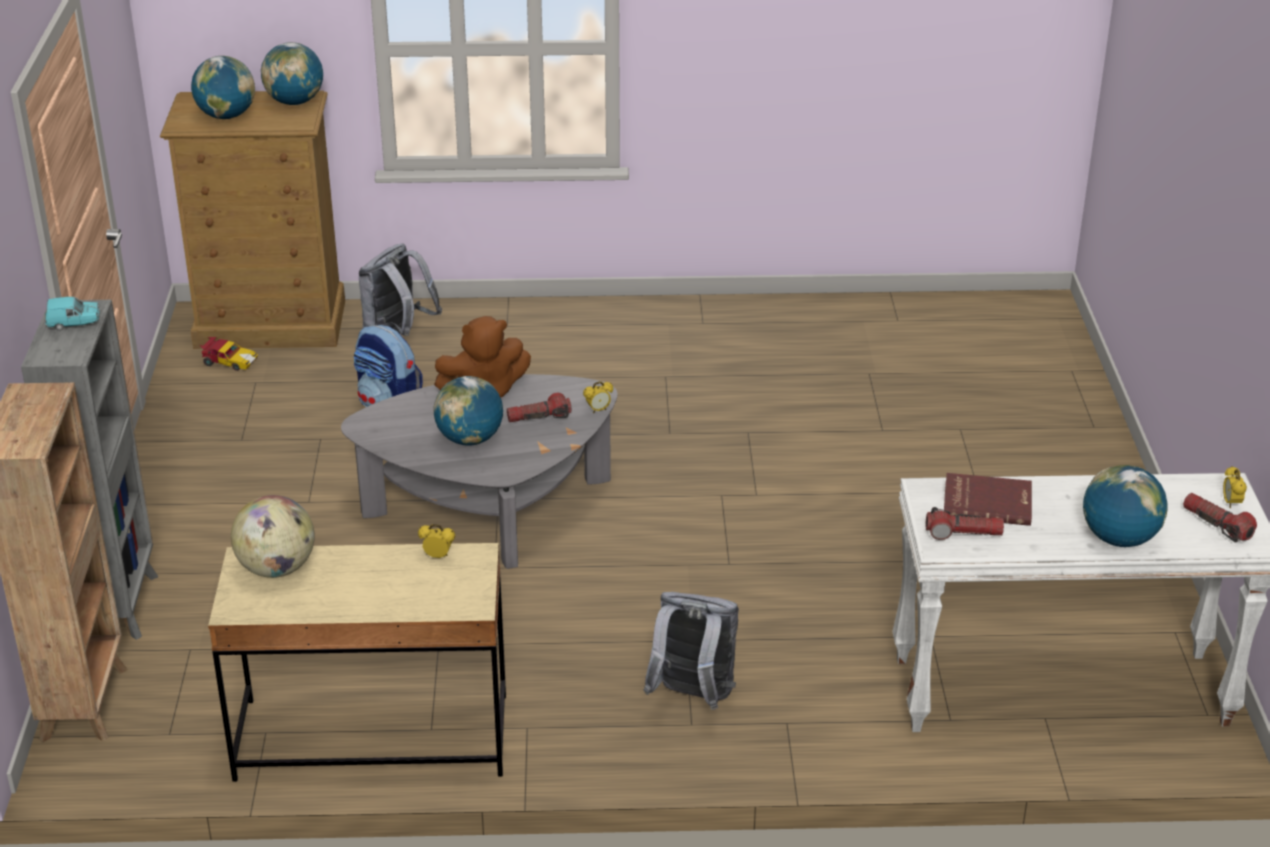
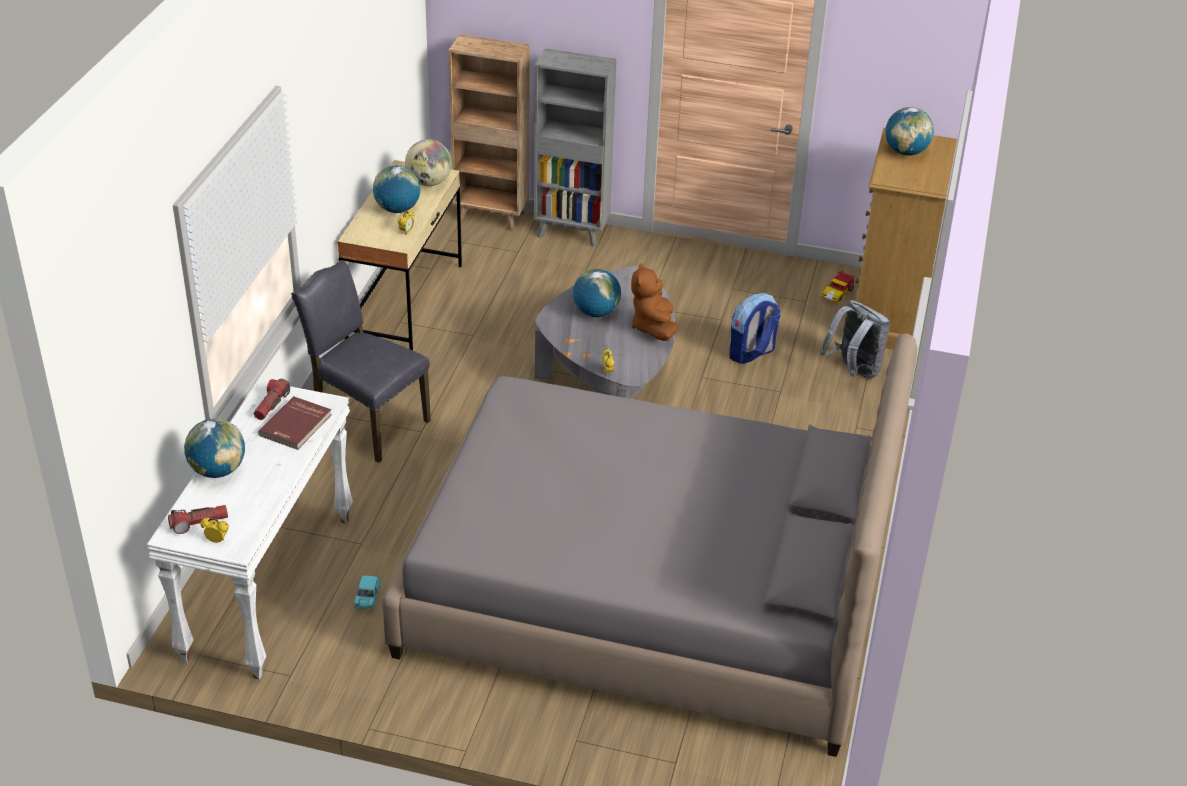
camera: 105 degrees right, 5 degrees up
turquoise toy car [45,297,100,331] -> turquoise toy car moved to [354,575,381,610]
globe [261,42,323,105] -> globe moved to [373,165,421,213]
flashlight [507,393,572,422] -> none
grey backpack [643,592,739,710] -> grey chair [291,260,431,463]
none -> grey bed [383,333,918,757]

